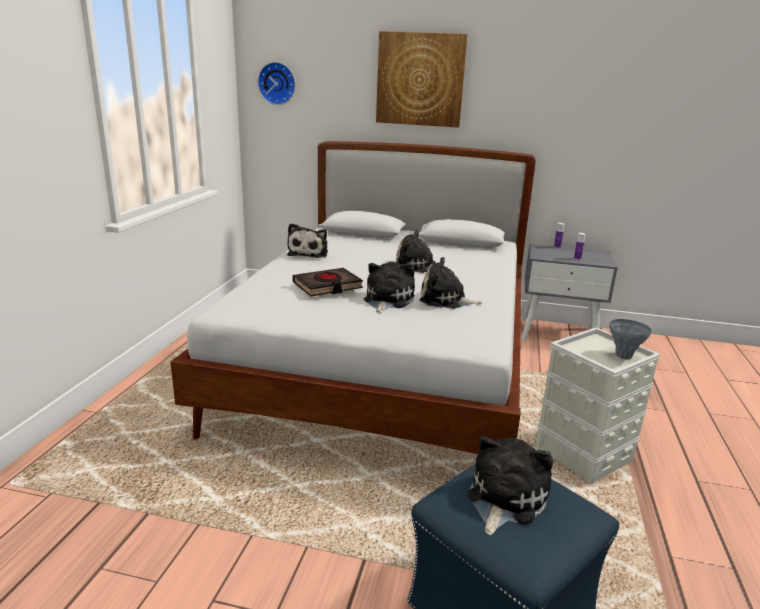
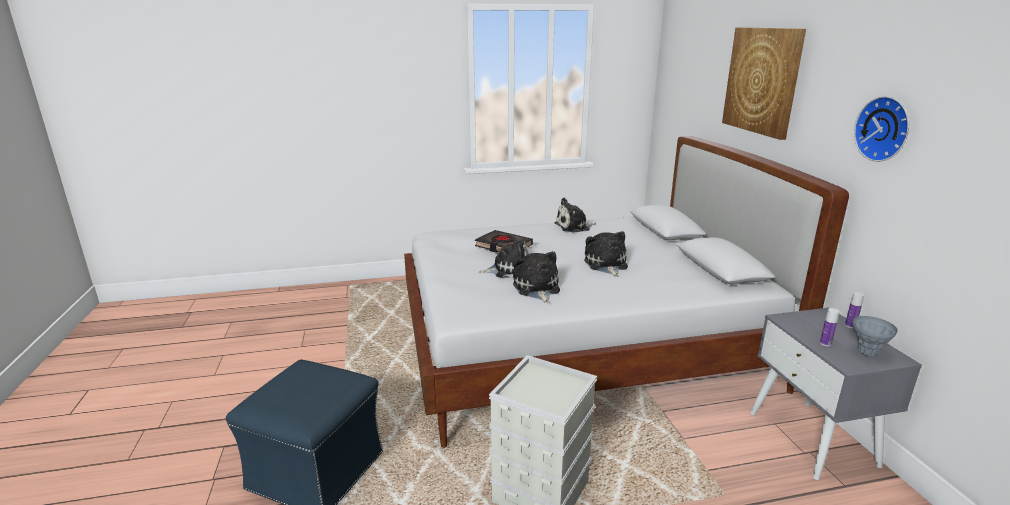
camera: 65 degrees right, 0 degrees up
wall clock [258,62,295,105] -> wall clock moved to [854,96,909,162]
plush toy [467,436,553,535] -> none
grey vase [609,319,651,359] -> grey vase moved to [852,316,898,357]

